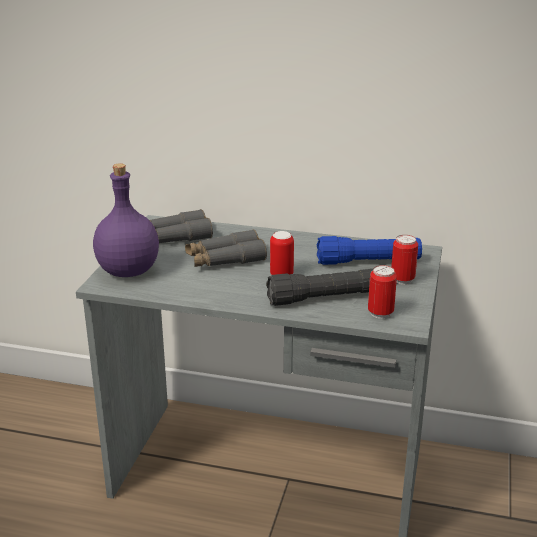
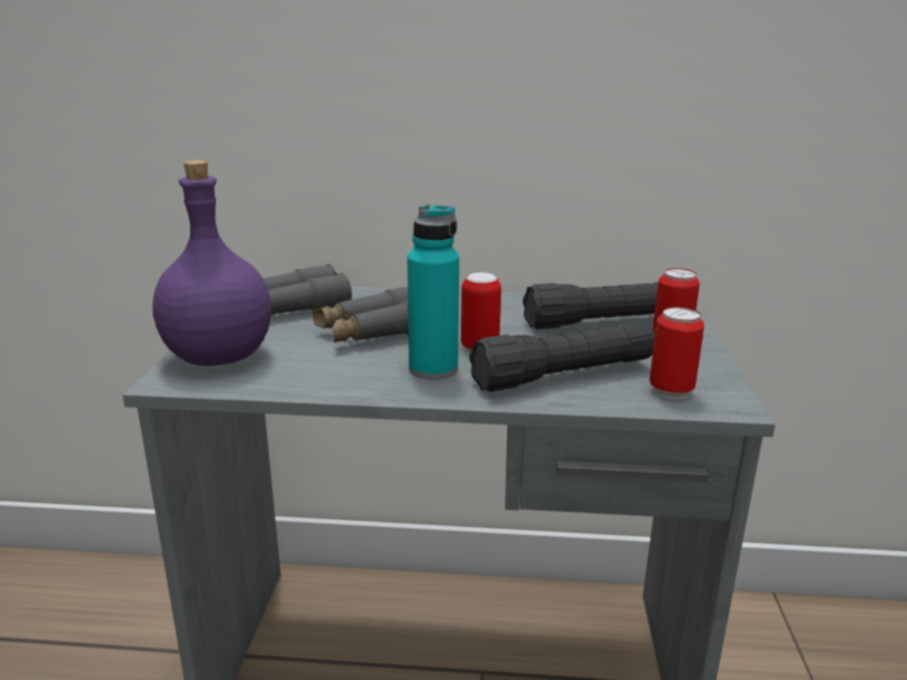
camera: 10 degrees left, 5 degrees down
blue flashlight [317,236,422,265] -> black flashlight [523,282,658,329]
none -> turquoise bottle [407,204,459,380]

